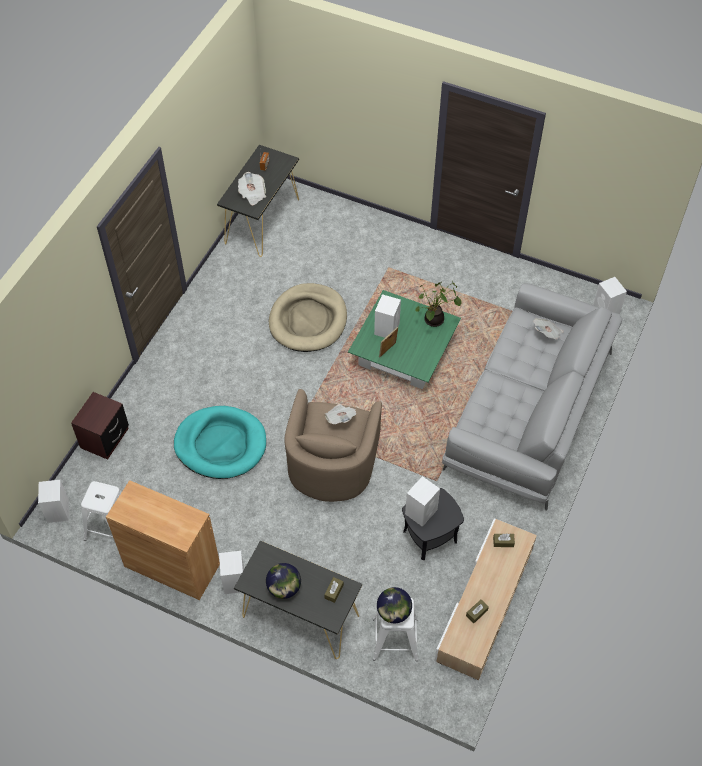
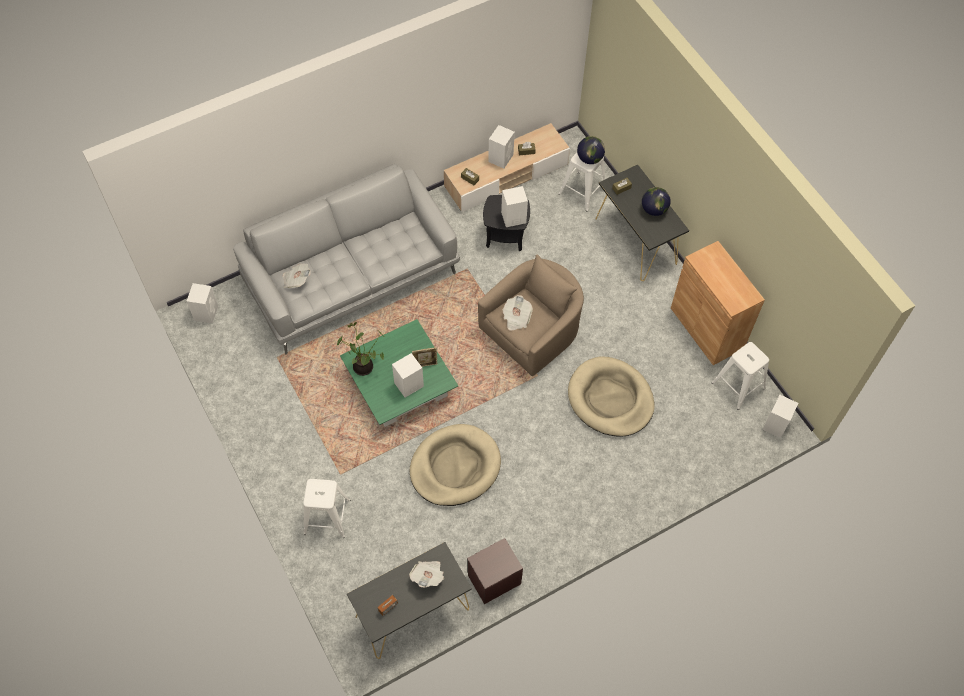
camera: 145 degrees left, 5 degrees up
brown nightstand [71,392,129,460] -> brown nightstand moved to [467,538,523,604]
turquoise dog bed [174,406,266,479] -> beige dog bed [568,357,655,437]
white speaker [219,551,244,594] -> white speaker moved to [488,125,515,169]
none -> white stool [303,479,350,538]

